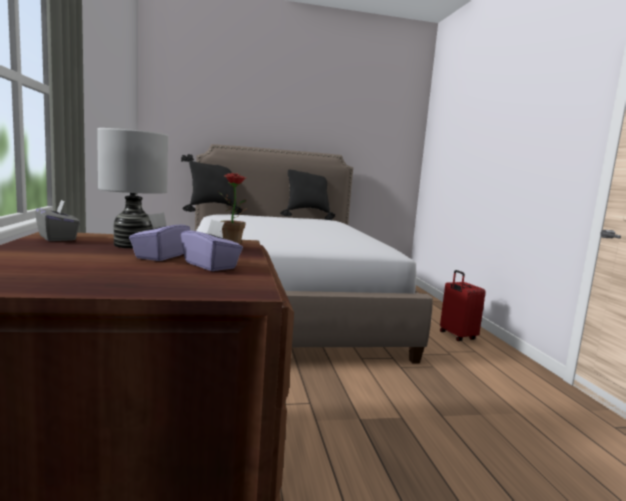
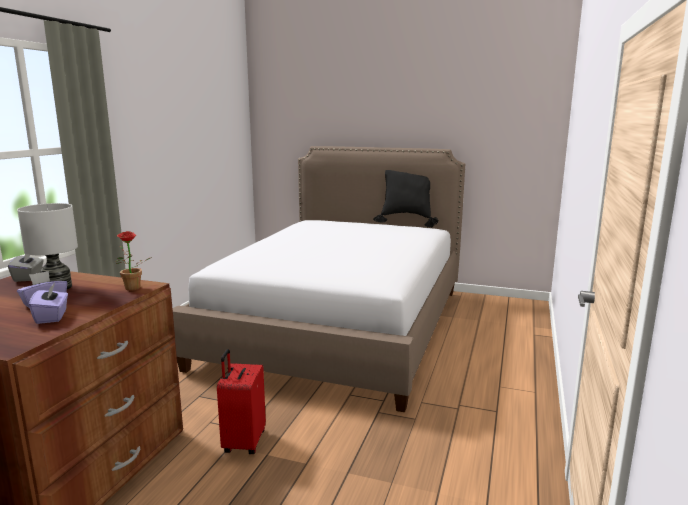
camera: 30 degrees right, 5 degrees up
black pillow [181,154,243,215] -> none
red suitcase [440,270,486,341] -> red suitcase moved to [217,349,266,454]

